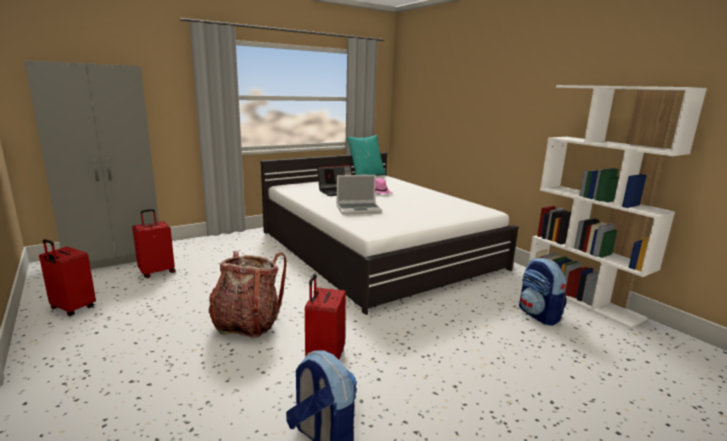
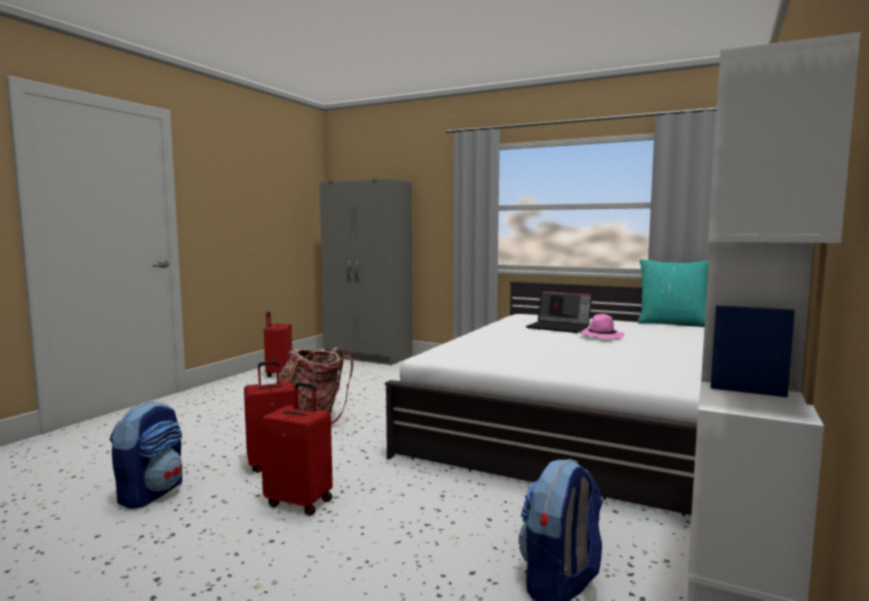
camera: 60 degrees right, 10 degrees down
red suitcase [132,209,175,278] -> red suitcase moved to [260,383,333,516]
laptop [336,175,382,215] -> none

